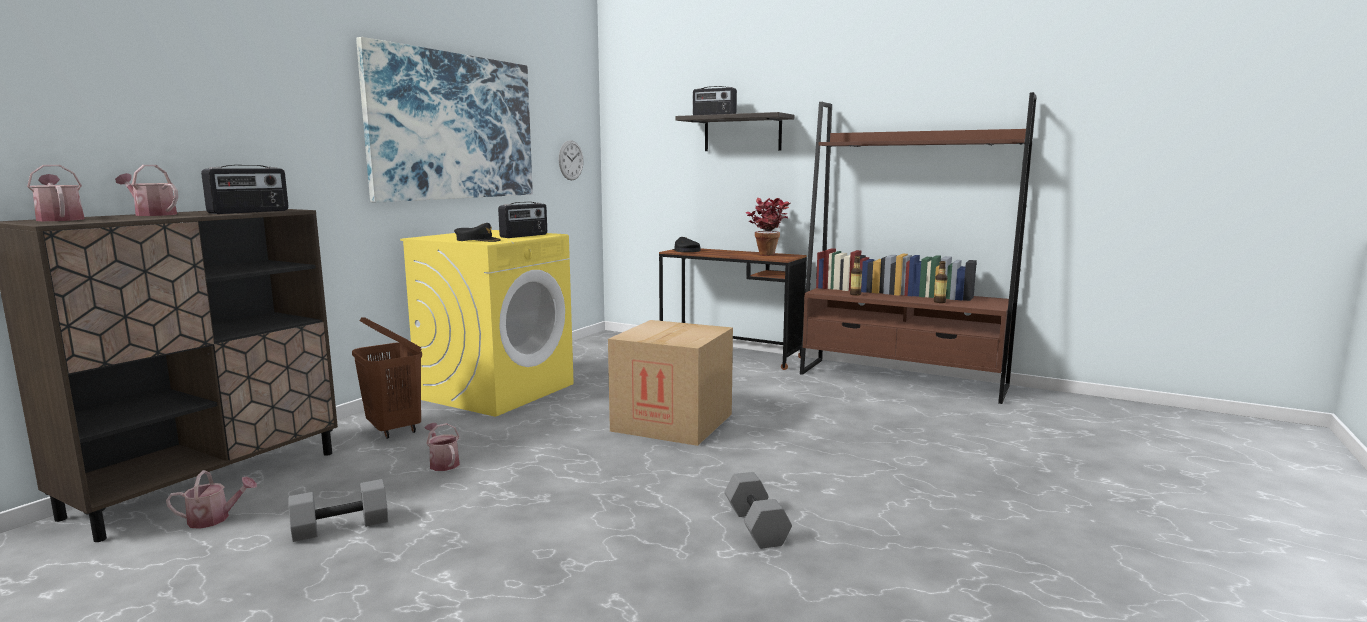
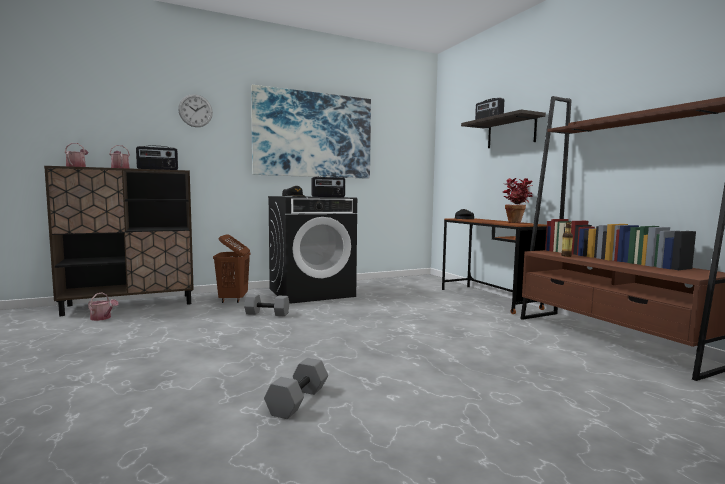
camera: 35 degrees right, 5 degrees down
grey dumbbell [288,479,388,542] -> grey dumbbell moved to [244,294,290,316]
yellow washing machine [400,230,574,417] -> black washing machine [268,196,357,304]
watering can [424,423,460,471] -> none
wall clock [558,140,584,180] -> wall clock moved to [178,94,213,127]
cardboard box [608,320,733,446] -> none
bottle [934,261,948,303] -> none

